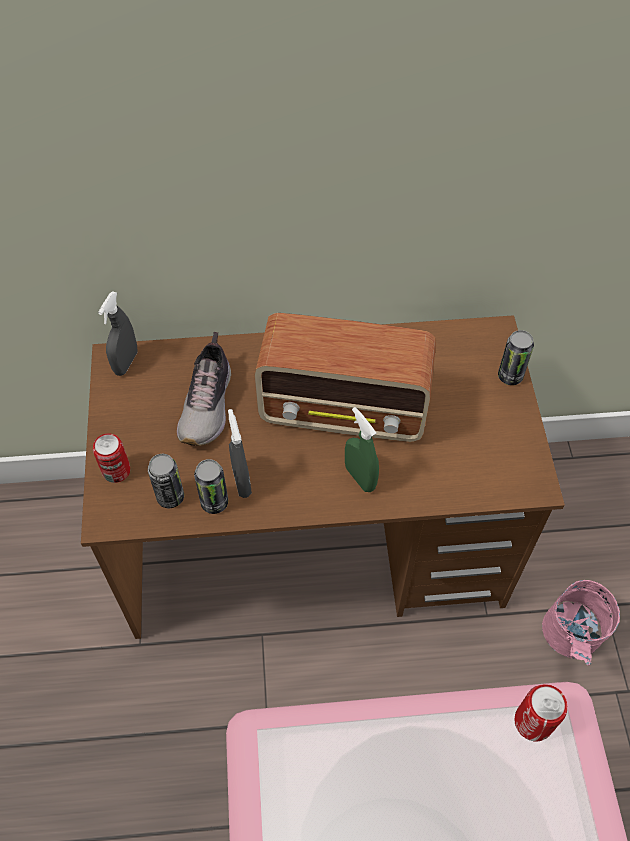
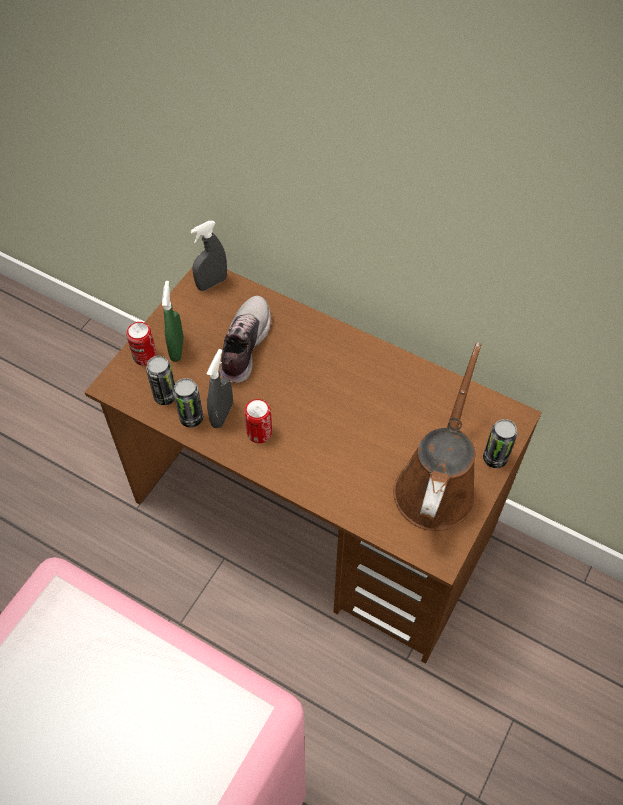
camera: 35 degrees right, 0 degrees up
shoe [177,332,231,446] -> shoe turned 150 degrees clockwise [220,295,271,383]
radio [254,313,436,442] -> none
green spray bottle [345,407,379,492] -> green spray bottle moved to [162,281,183,362]
can [515,684,567,741] -> can moved to [244,399,272,443]
pink bucket [542,580,620,665] -> none
none -> brown watering can [393,343,482,531]

